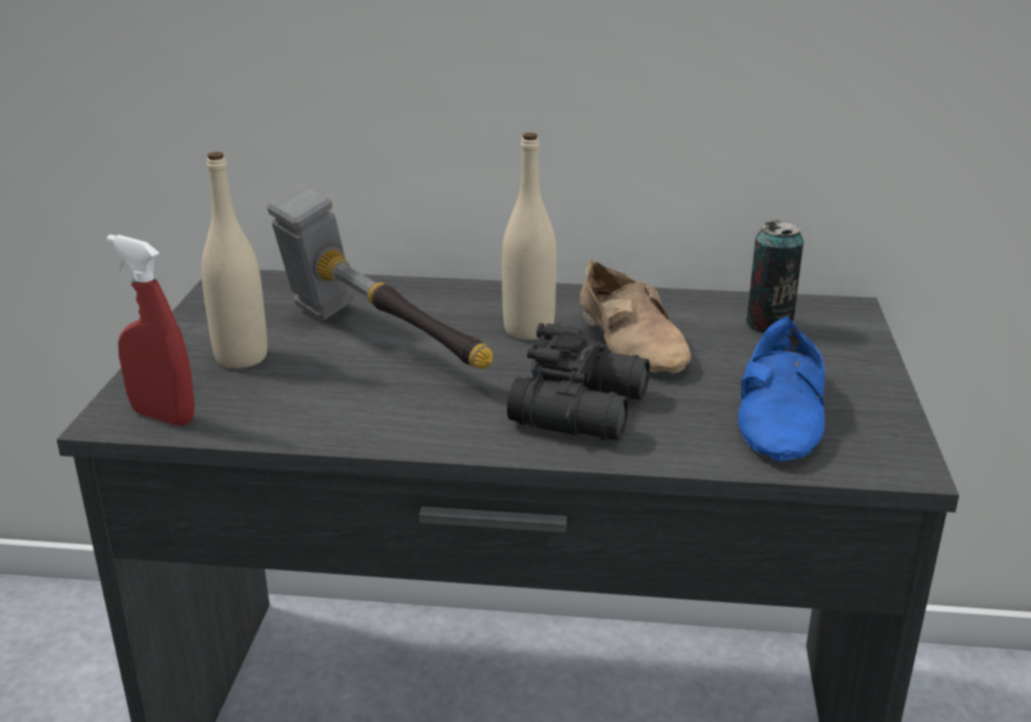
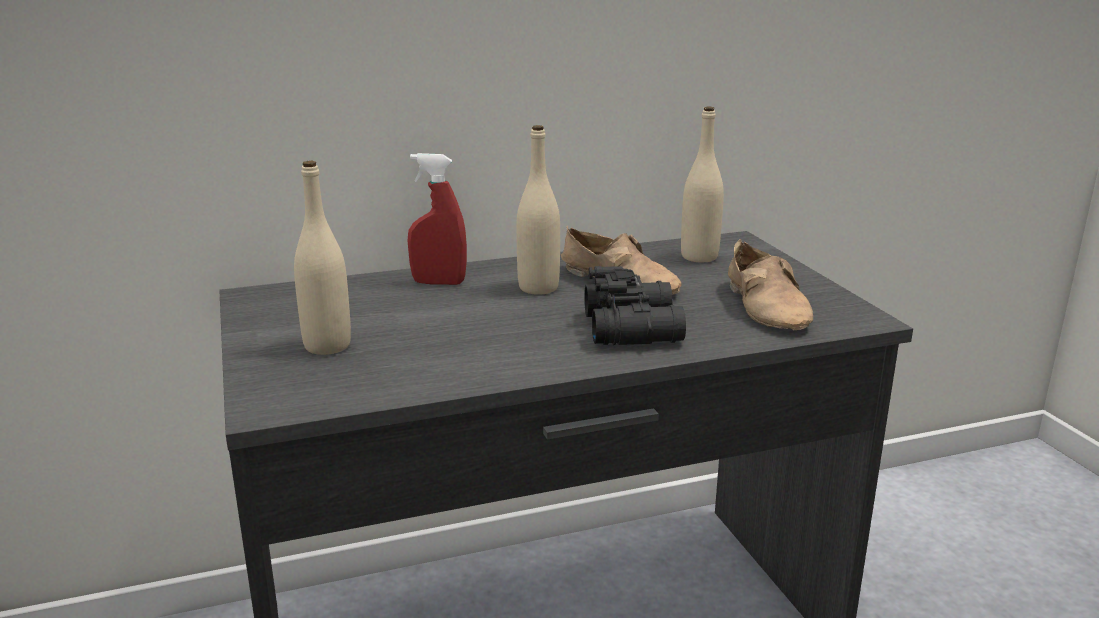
camera: 25 degrees left, 5 degrees down
red spray bottle [107,234,195,426] -> red spray bottle moved to [408,153,467,285]
hammer [267,184,493,369] -> none
blue shoe [738,316,825,461] -> beige shoe [728,239,813,330]
can [746,220,804,333] -> beige bottle [681,107,724,262]

